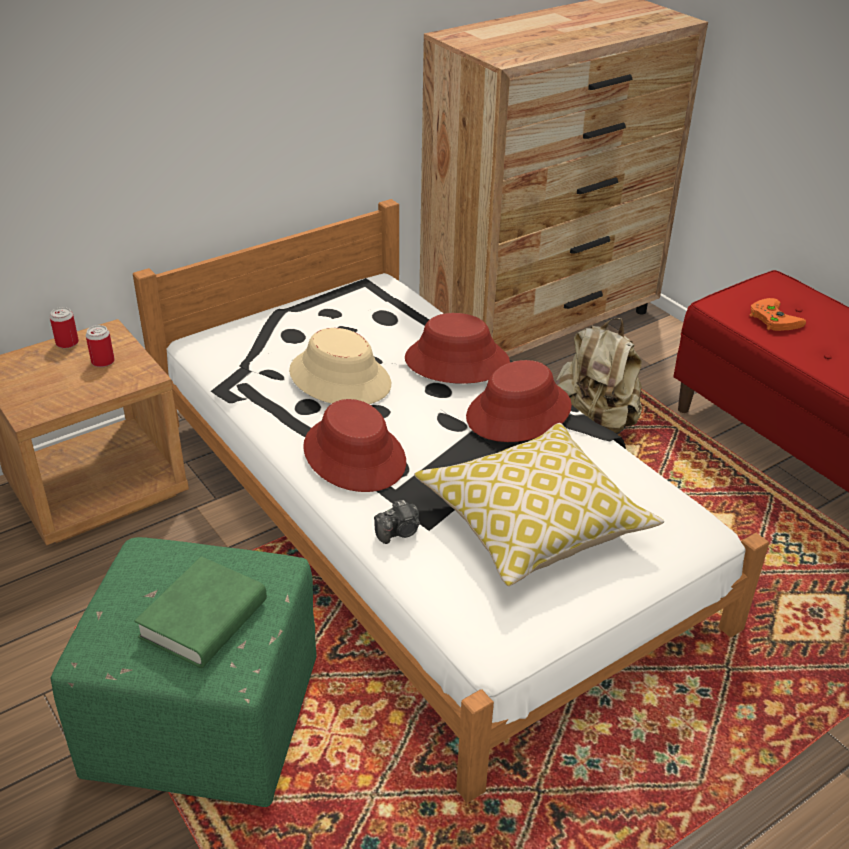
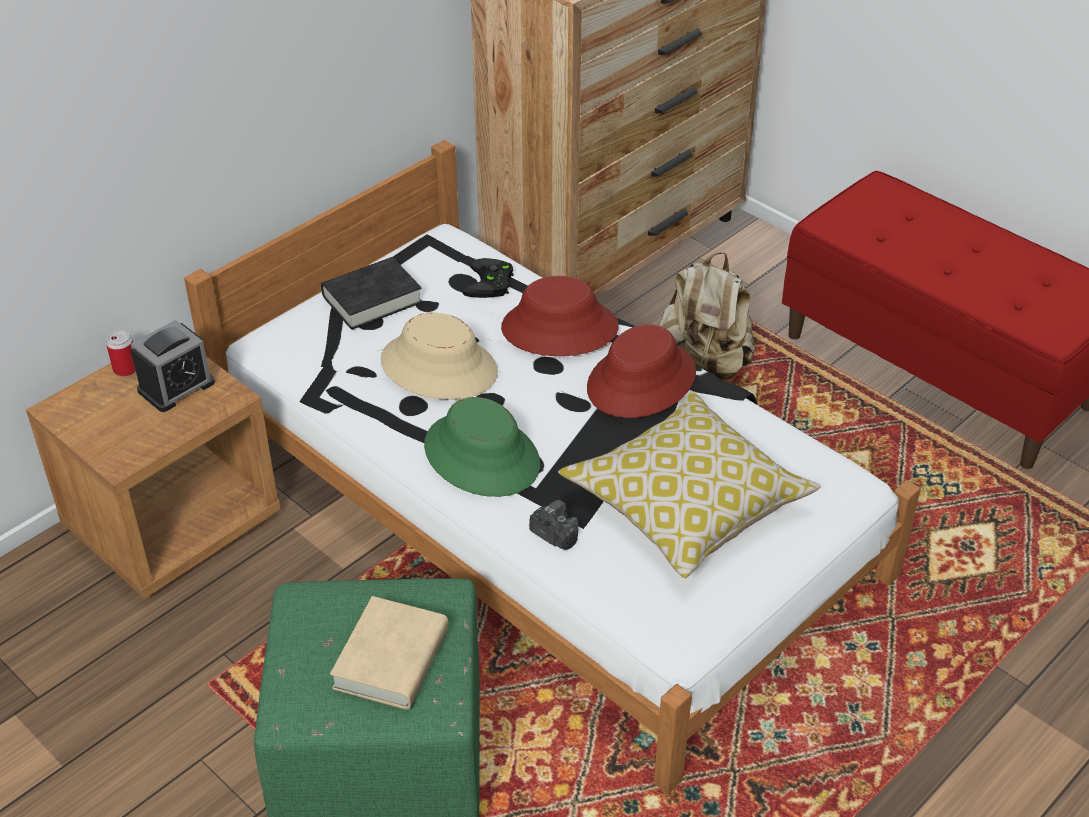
camera: 10 degrees left, 5 degrees up
can [86,325,115,367] -> alarm clock [131,320,215,412]
green book [135,556,267,668] -> beige book [330,596,449,710]
red hat [303,399,406,492] -> green hat [424,397,540,497]
camera [374,500,420,544] -> camera turned 105 degrees counterclockwise [529,500,578,550]
orange game controller [749,298,806,331] -> none
none -> black book [321,257,423,330]
none -> black game controller [462,258,514,298]

